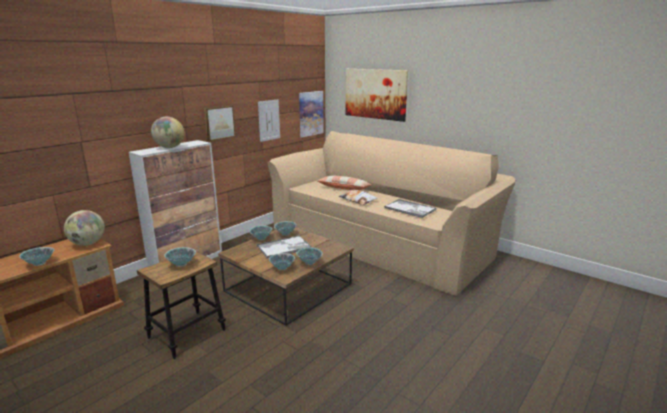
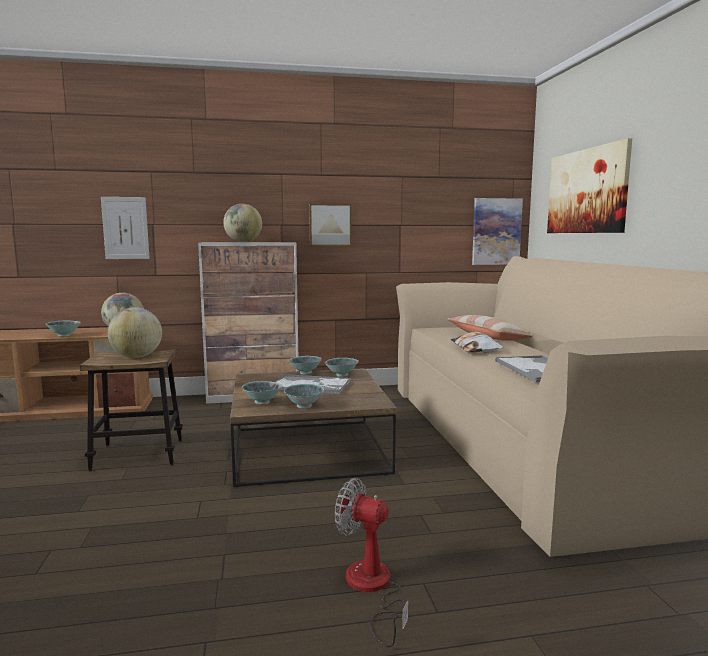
camera: 40 degrees right, 10 degrees down
bowl [164,247,196,267] -> globe [108,307,162,358]
picture [258,100,280,142] -> picture moved to [101,197,150,259]
none -> fan [335,478,408,647]

